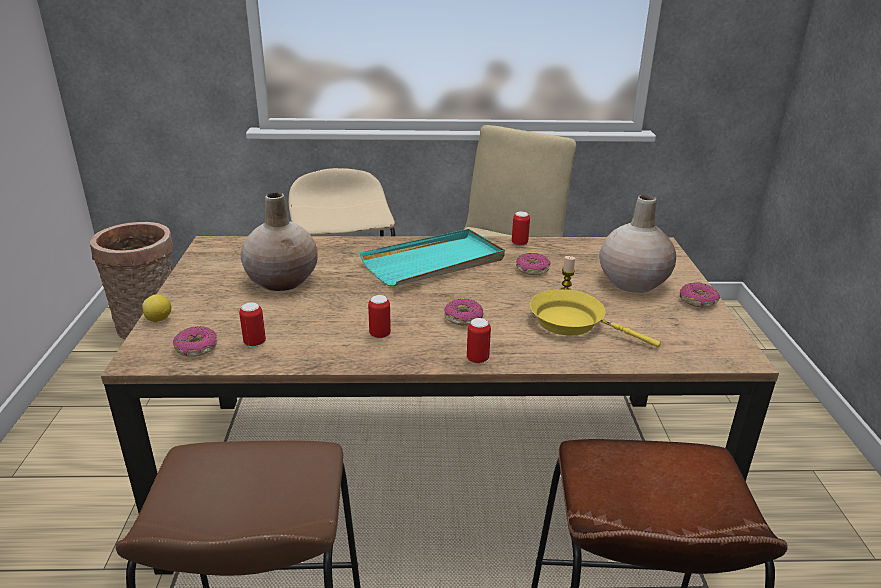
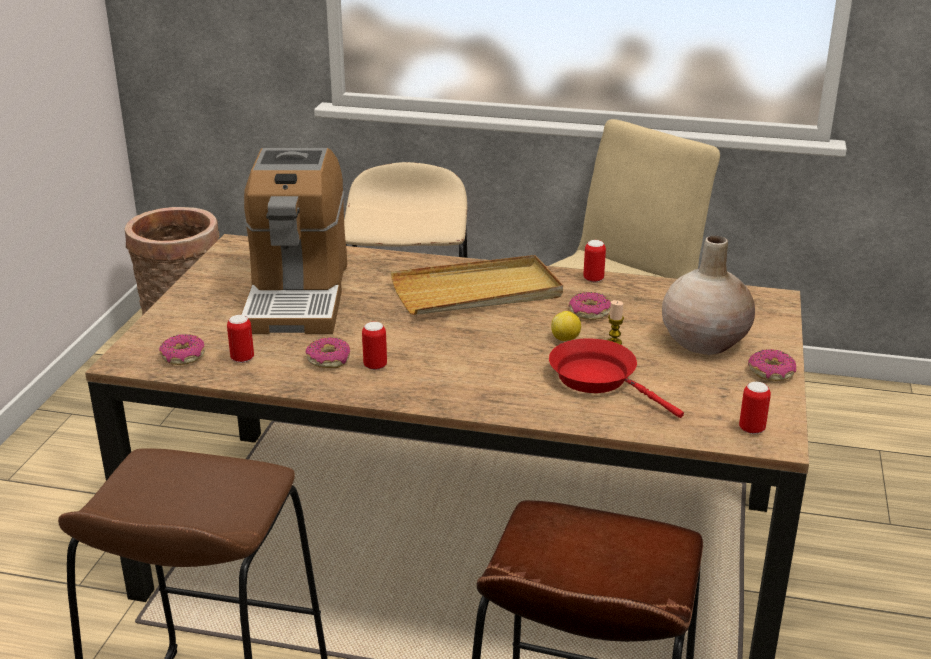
camera: 15 degrees right, 0 degrees up
lemon [142,294,171,322] -> lemon moved to [551,311,581,341]
beige vase [241,193,318,291] -> coffee machine [241,148,347,334]
turquoise tray [360,229,505,286] -> beige tray [391,255,563,315]
donut [444,299,483,325] -> donut moved to [306,337,350,368]
can [467,318,491,364] -> can moved to [739,382,771,434]
yellow frying pan [530,289,661,347] -> red frying pan [549,339,684,418]

